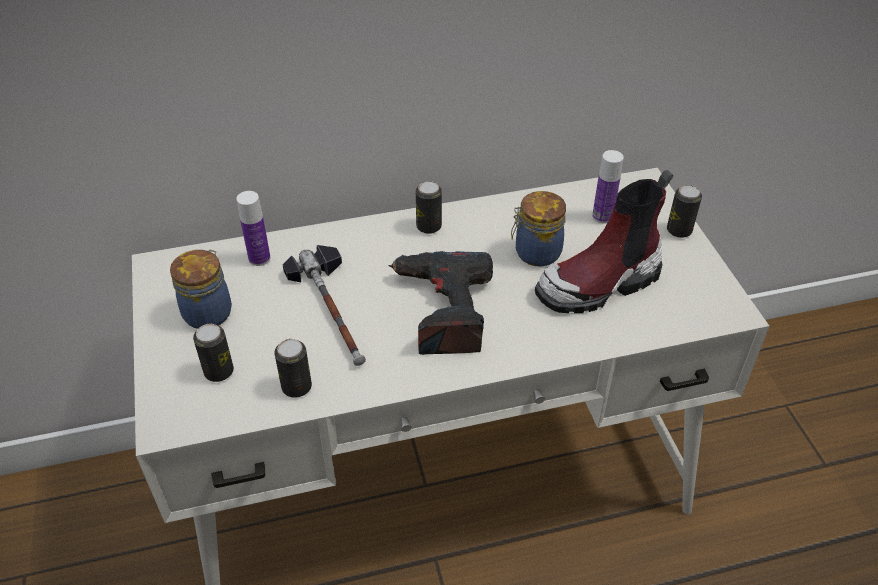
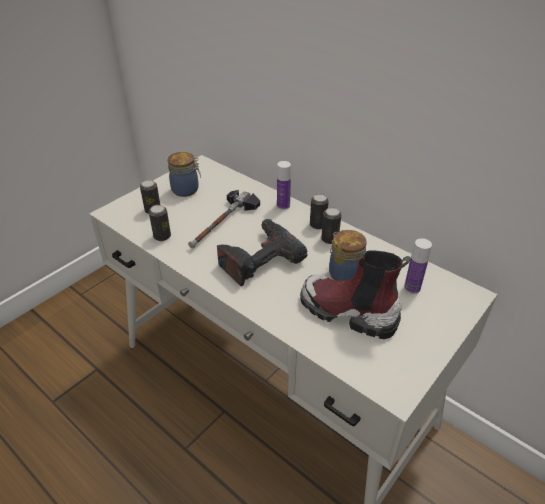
camera: 55 degrees right, 5 degrees down
bottle [236,191,270,266] -> bottle moved to [277,161,291,210]
can [667,185,702,238] -> can moved to [321,207,341,244]

